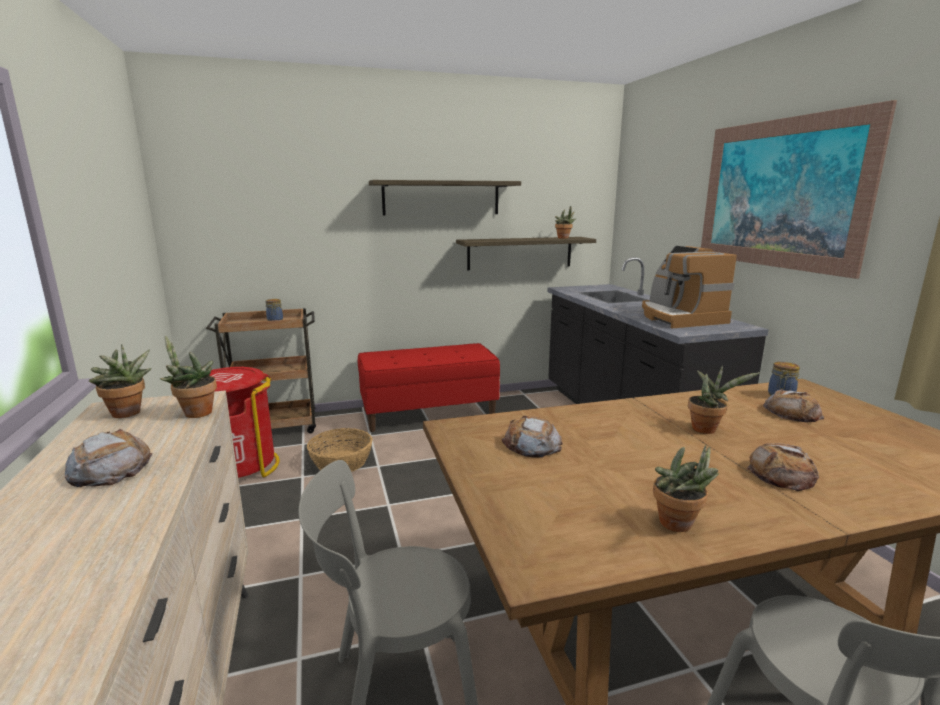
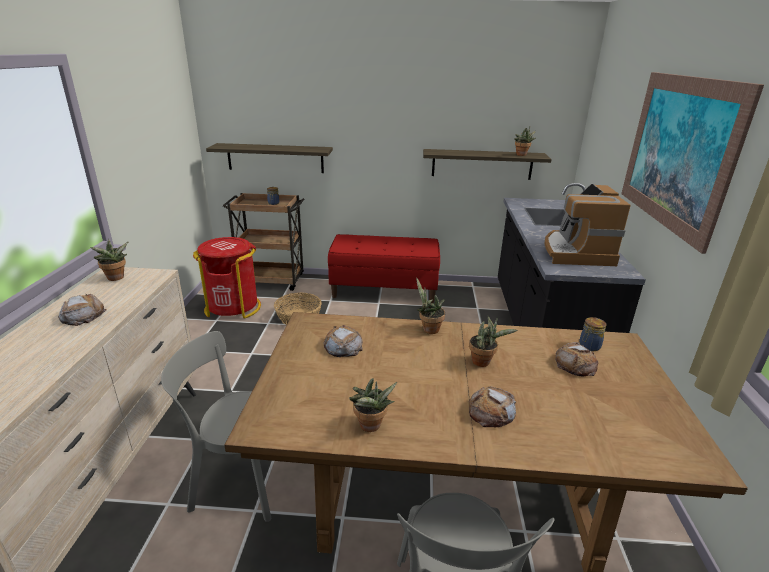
camera: 20 degrees right, 10 degrees up
potted plant [160,335,217,418] -> potted plant moved to [416,277,445,334]
shelf [369,180,521,215] -> shelf moved to [206,143,333,173]

